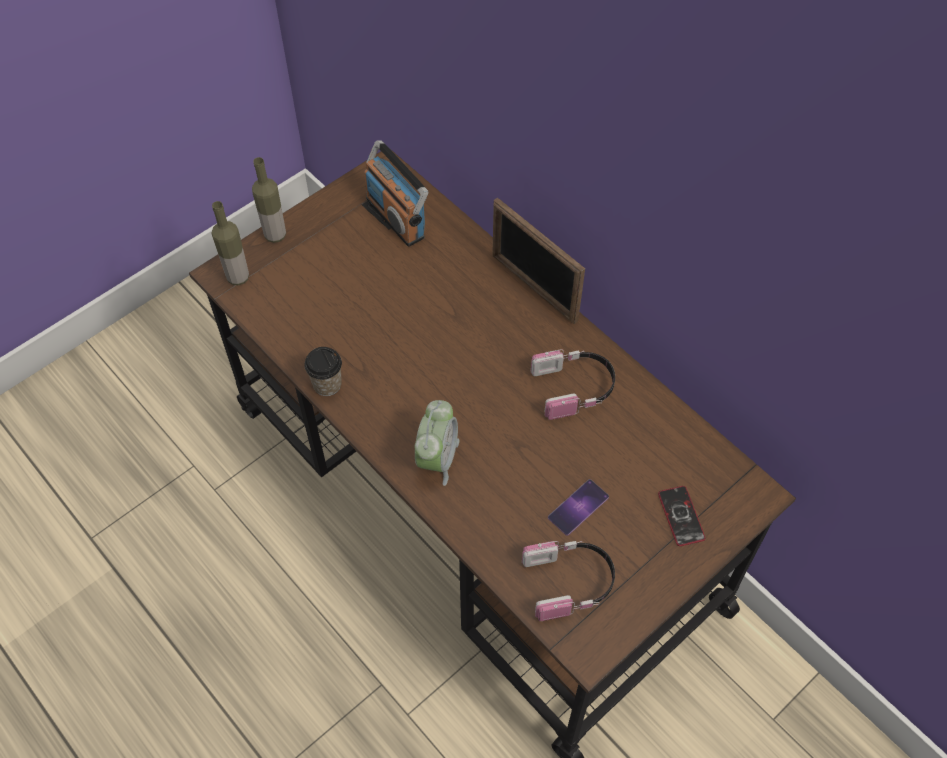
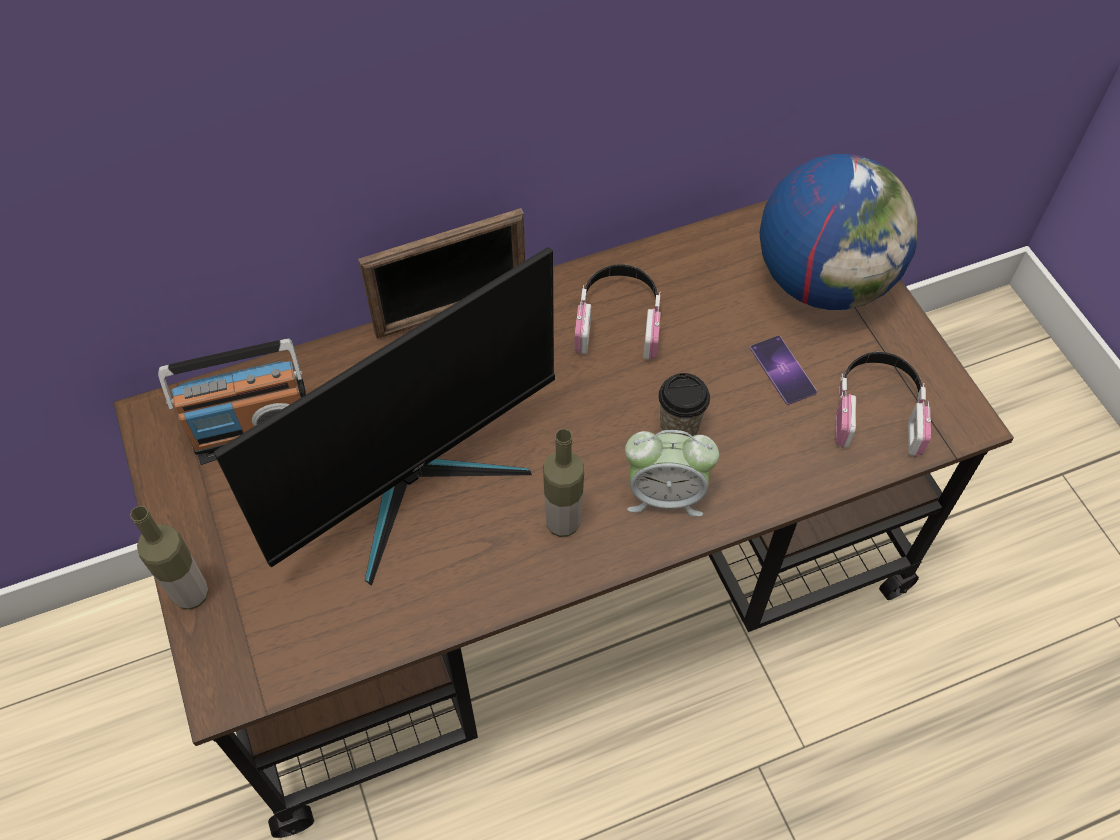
camera: 70 degrees left, 0 degrees up
bottle [212,201,249,285] -> bottle moved to [543,429,584,537]
cup [304,347,342,396] -> cup moved to [658,373,710,437]
alarm clock [415,400,460,486] -> alarm clock turned 150 degrees clockwise [625,430,719,516]
phone [658,486,706,546] -> globe [760,154,918,310]
none -> monitor [214,247,555,586]

